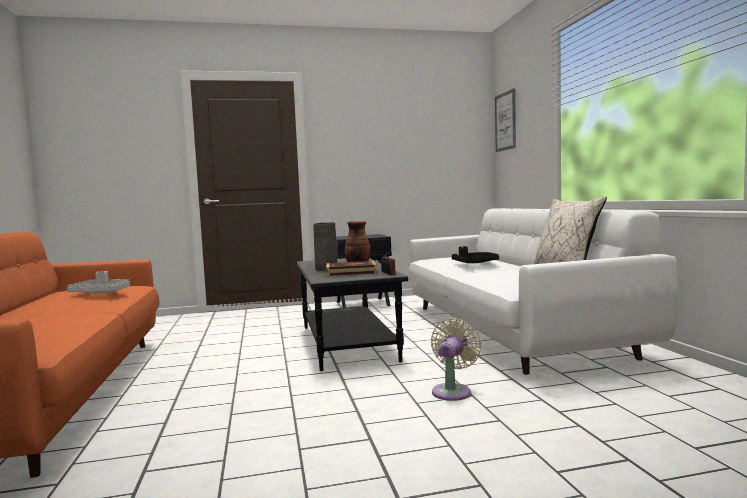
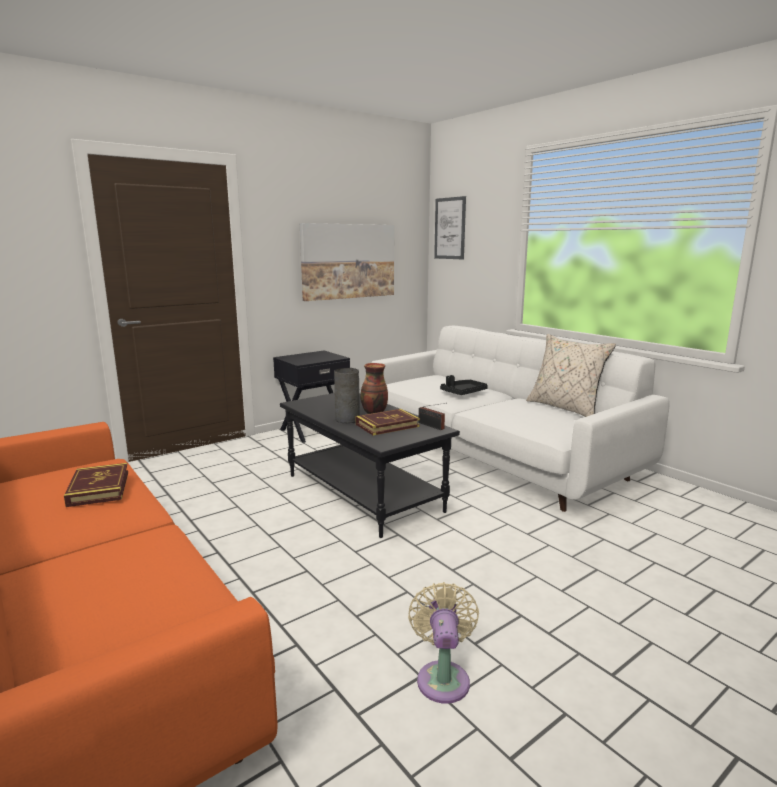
camera: 25 degrees left, 10 degrees up
grey tray [67,271,130,293] -> book [64,463,128,507]
beige fan [431,318,481,401] -> beige fan moved to [408,582,479,704]
none -> picture [300,223,394,301]

